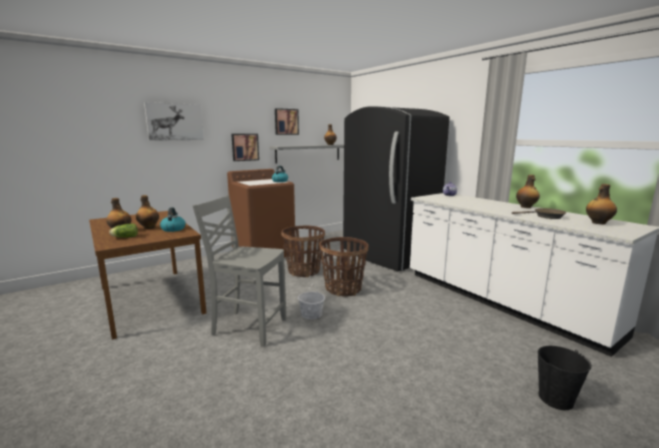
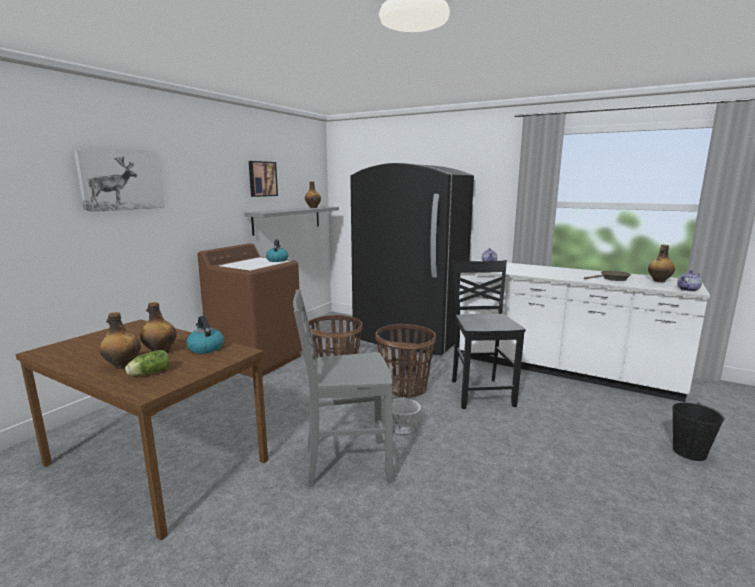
camera: 25 degrees left, 0 degrees up
picture [231,134,259,161] -> none
bottle [516,175,540,208] -> none
none -> black chair [452,260,526,409]
none -> teapot [677,270,702,292]

